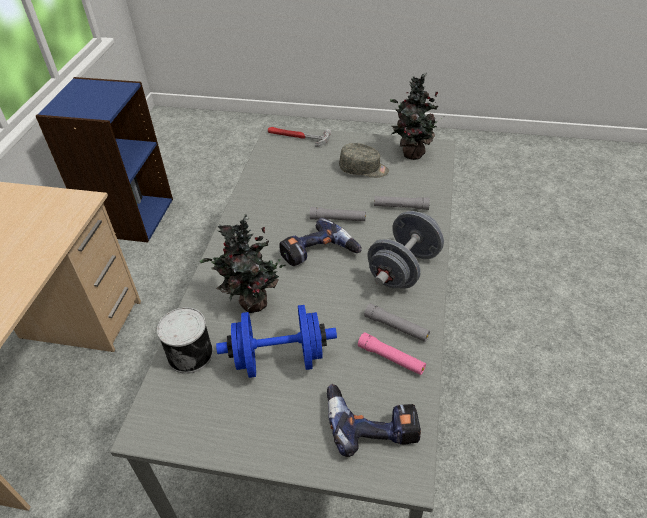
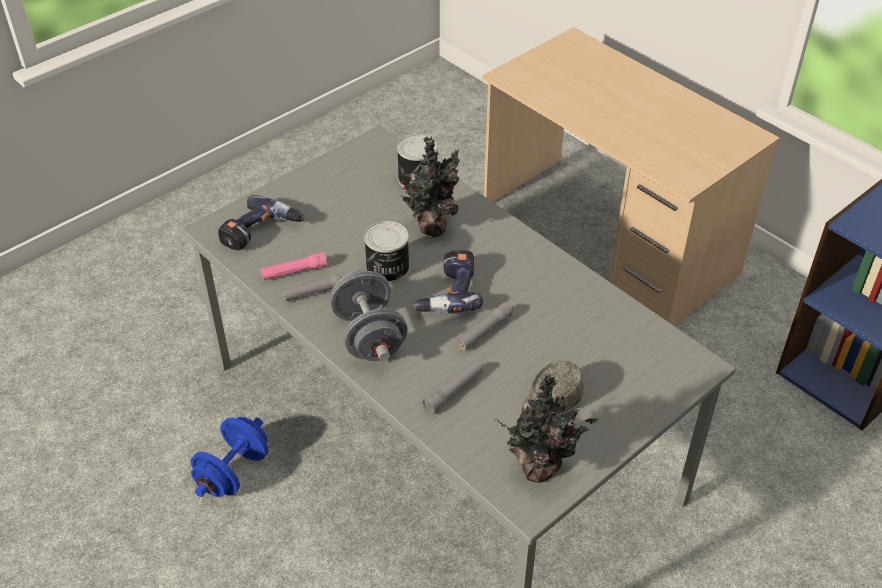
camera: 125 degrees right, 0 degrees up
blue dumbbell [216,305,337,378] -> blue dumbbell moved to [191,417,268,497]
hammer [268,127,331,147] -> none
none -> can [364,221,410,283]

